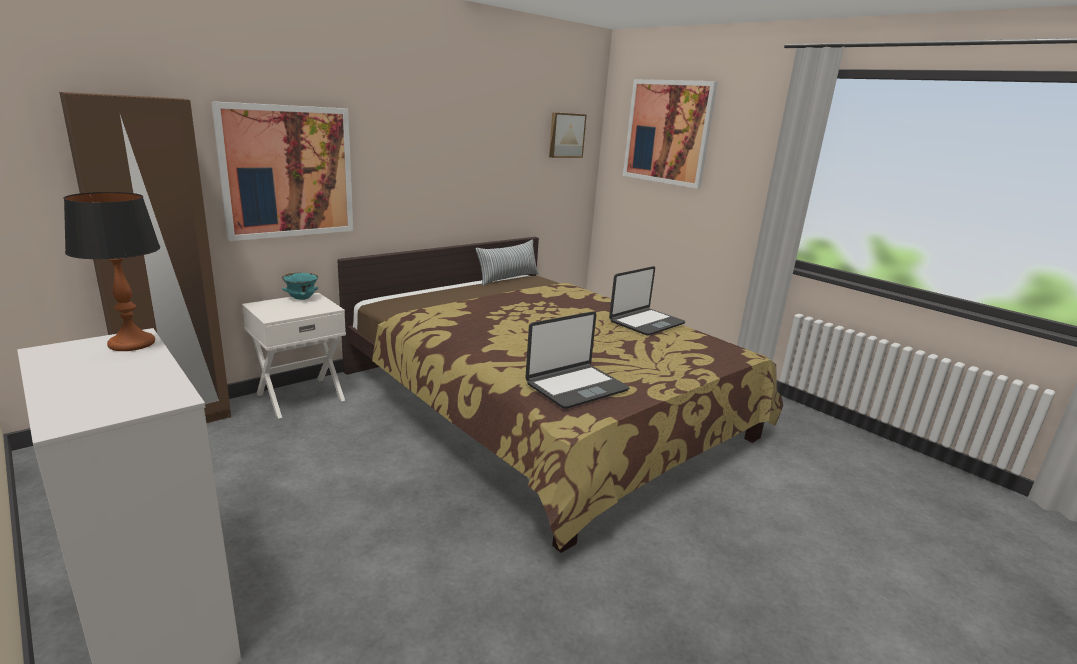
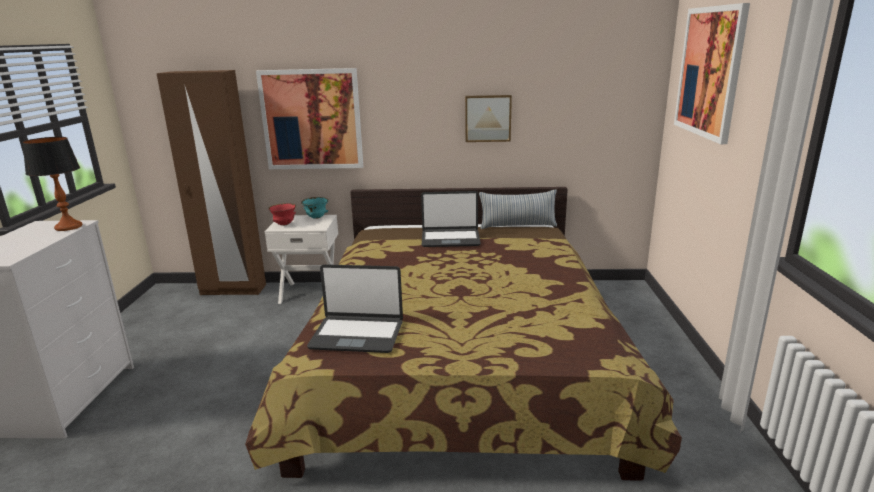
camera: 45 degrees right, 0 degrees up
picture [549,112,587,158] -> picture moved to [465,95,512,142]
laptop [609,266,686,336] -> laptop moved to [421,191,481,247]
none -> red bowl [268,203,296,226]

